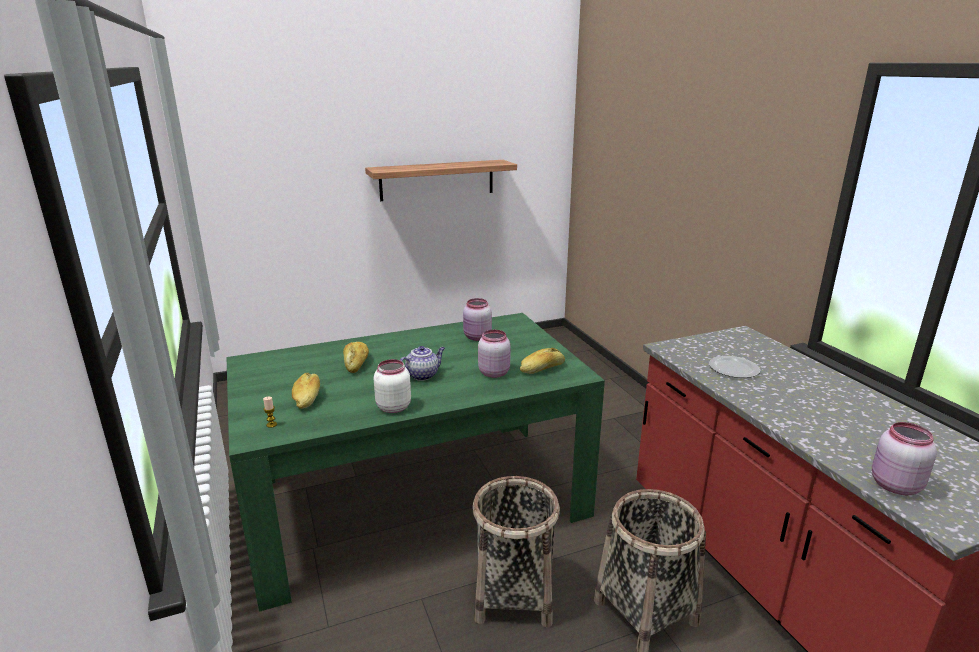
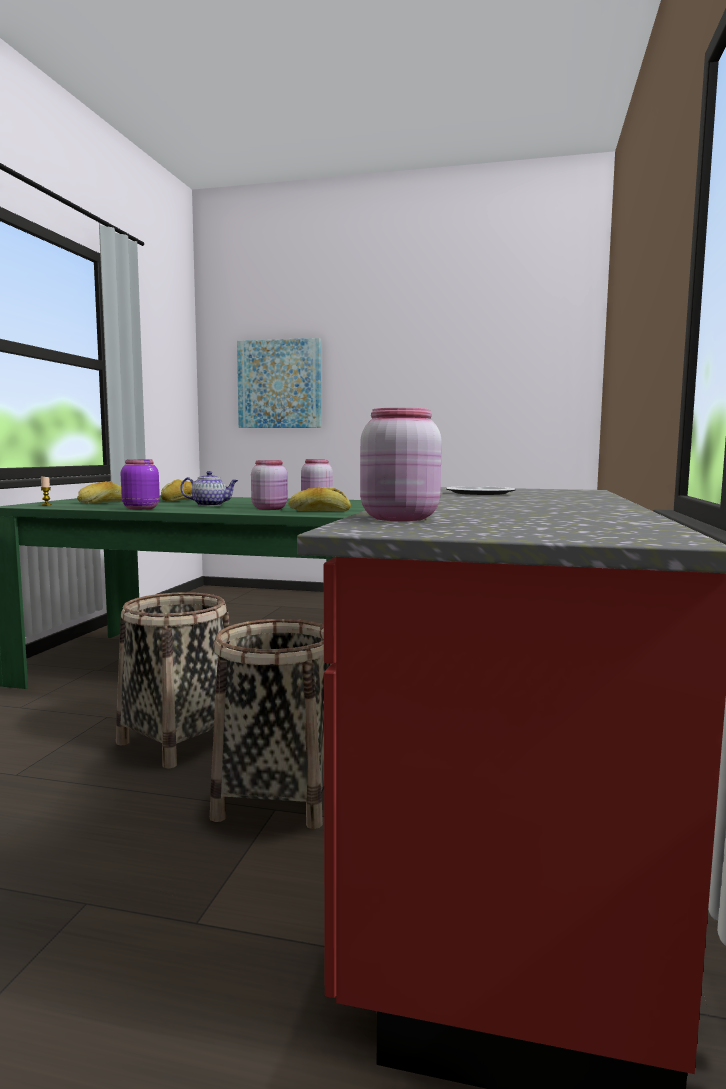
camera: 35 degrees right, 15 degrees down
shelf [365,160,517,201] -> none
white jar [374,359,411,413] -> purple jar [121,459,160,510]
none -> picture [237,338,321,428]

